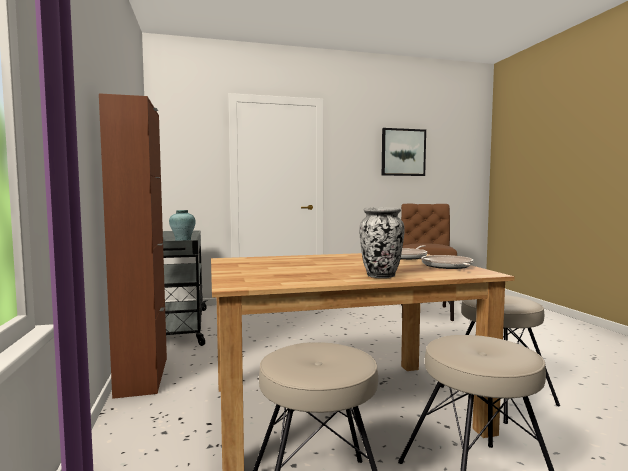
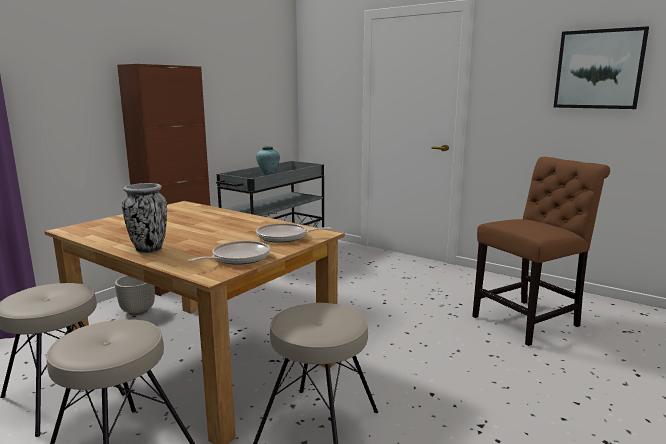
camera: 50 degrees right, 10 degrees up
none -> planter [115,275,155,316]

